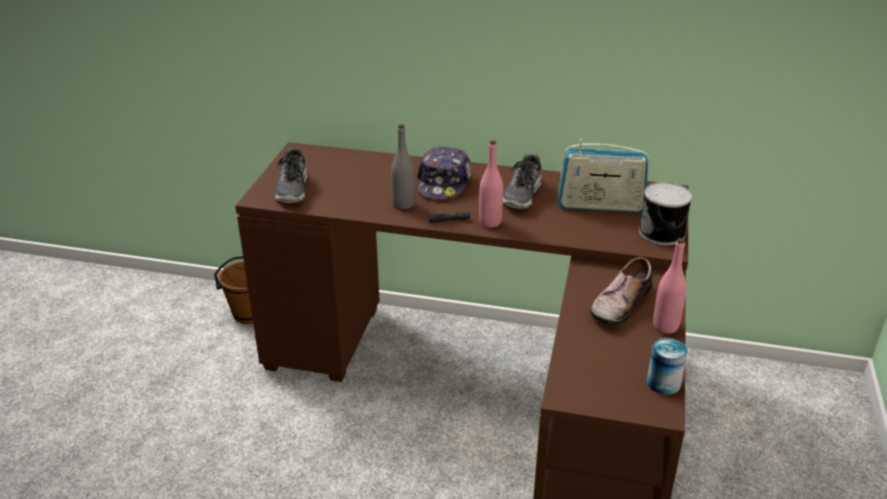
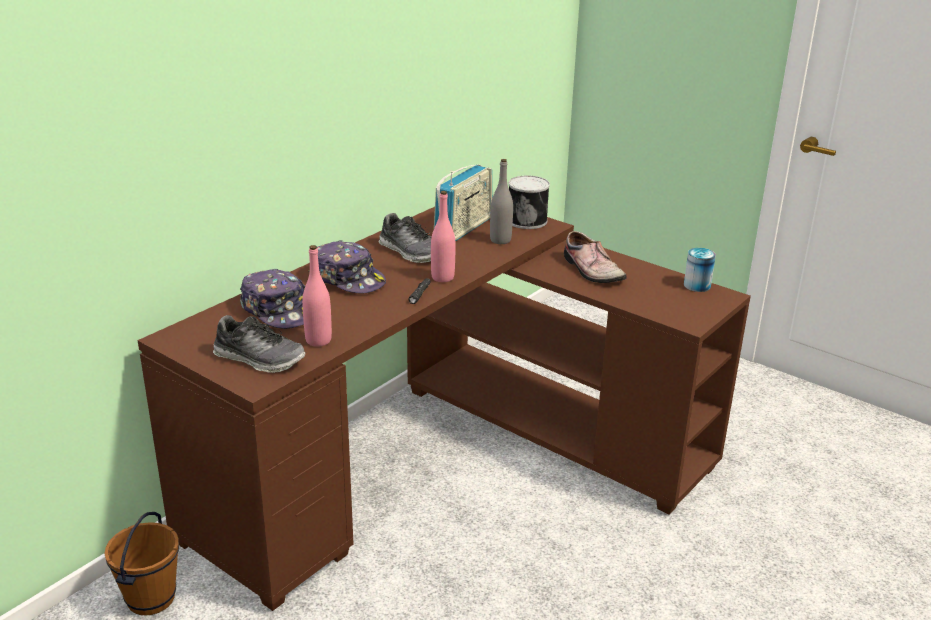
camera: 65 degrees left, 5 degrees down
grey bottle [391,124,415,209] -> grey bottle moved to [490,159,513,244]
pink bottle [653,238,686,334] -> pink bottle moved to [302,245,332,347]
none -> cap [240,269,305,329]

